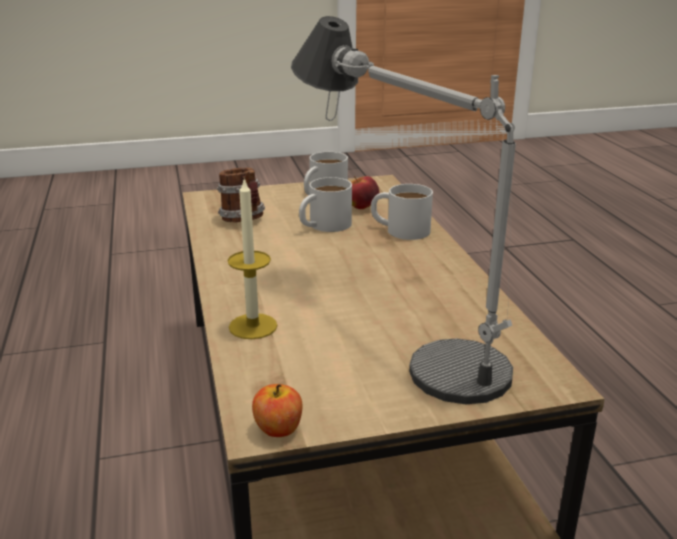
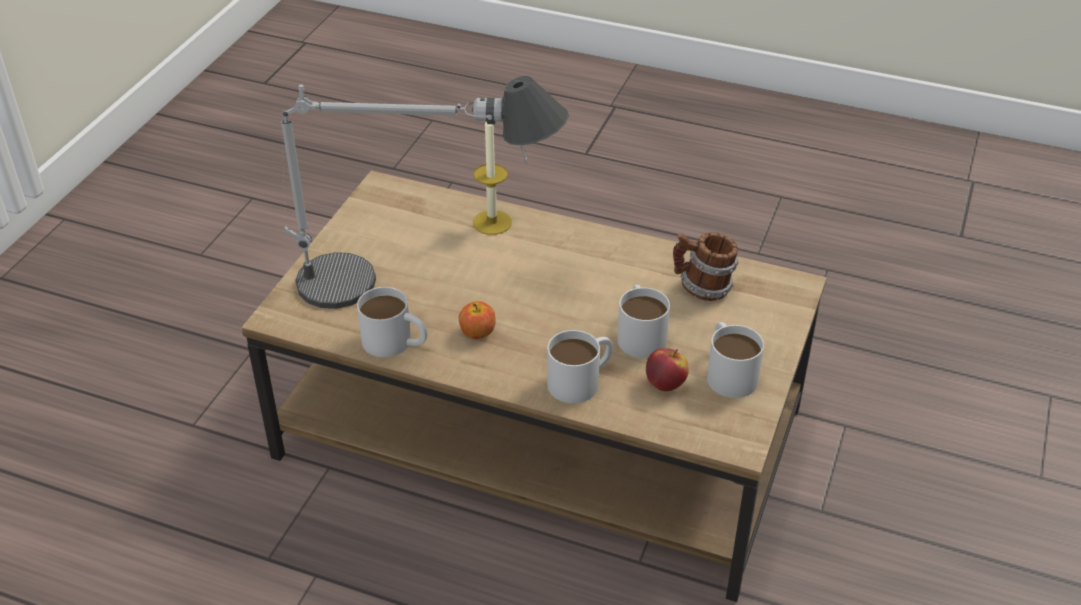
camera: 125 degrees right, 15 degrees up
apple [252,384,302,437] -> apple moved to [459,301,496,339]
none -> white mug [357,287,427,357]

